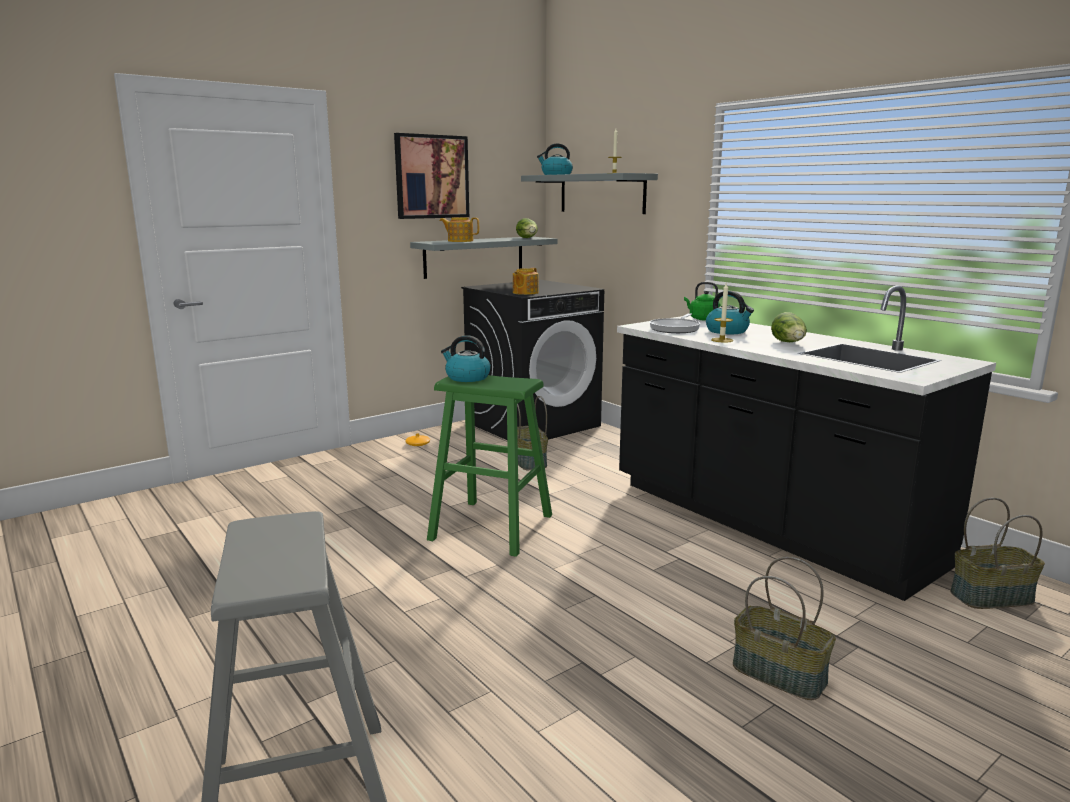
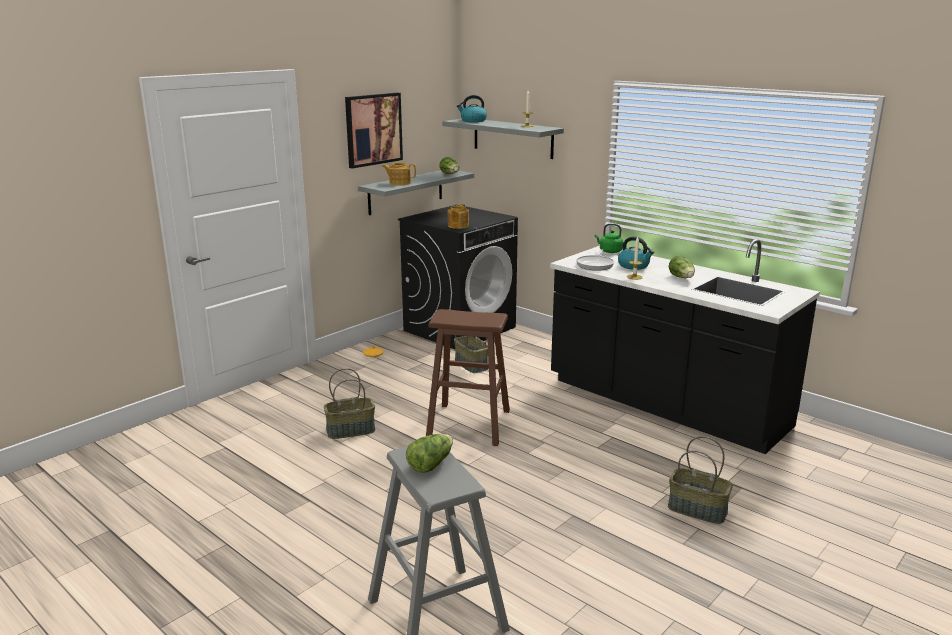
camera: 10 degrees left, 5 degrees up
green stool [427,375,552,557] -> brown stool [426,309,510,446]
kettle [441,335,491,382] -> none
basket [950,498,1045,609] -> basket moved to [324,368,375,439]
none -> lettuce [406,434,453,473]

